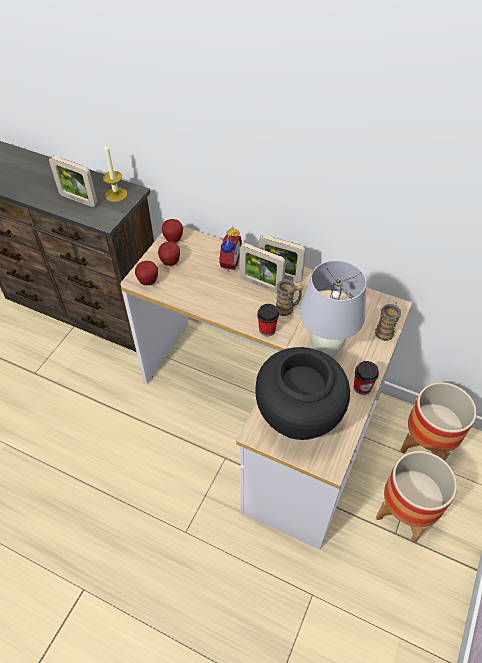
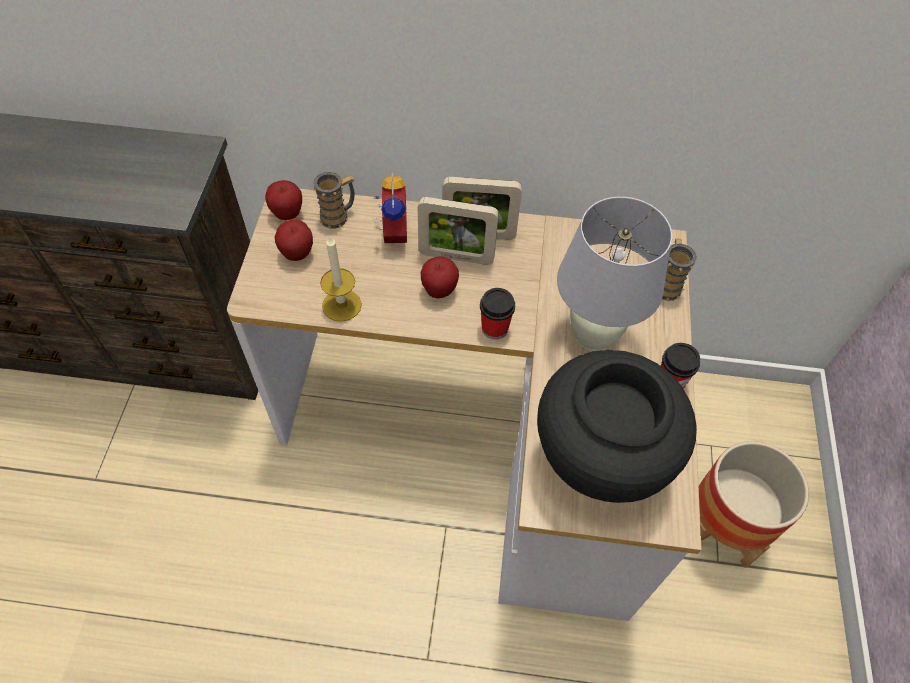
camera: 20 degrees left, 5 degrees up
picture frame [49,156,98,207] -> none
candle [103,143,127,202] -> candle moved to [320,235,362,322]
apple [135,261,158,285] -> apple moved to [421,256,459,298]
mug [275,280,304,316] -> mug moved to [312,172,355,229]
planter [400,382,477,461] -> none

